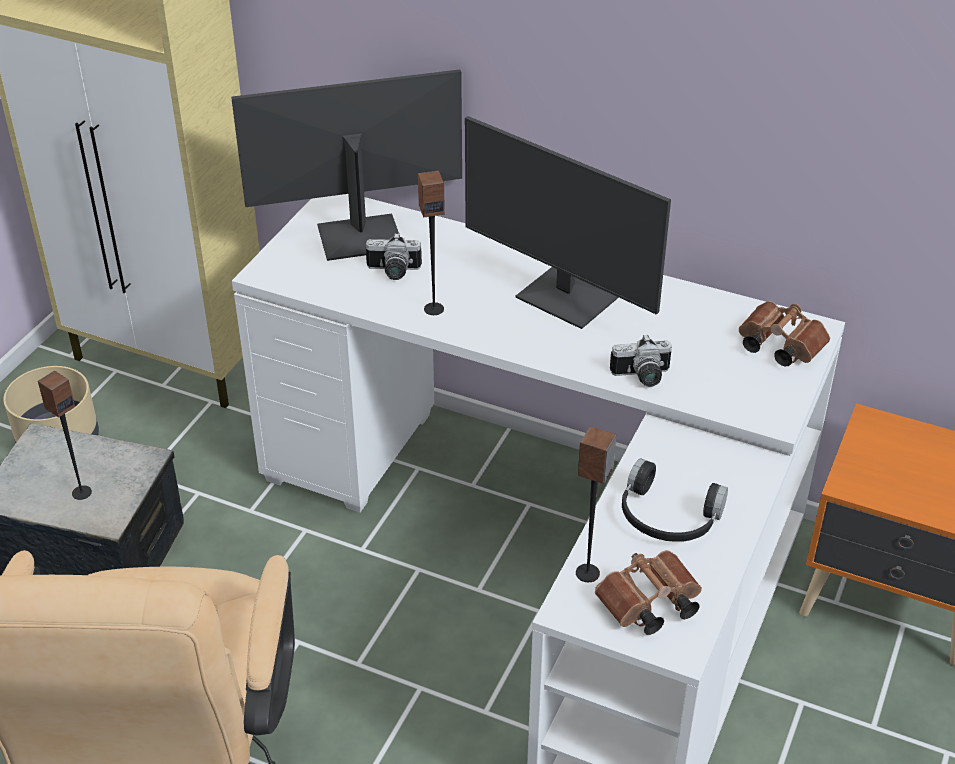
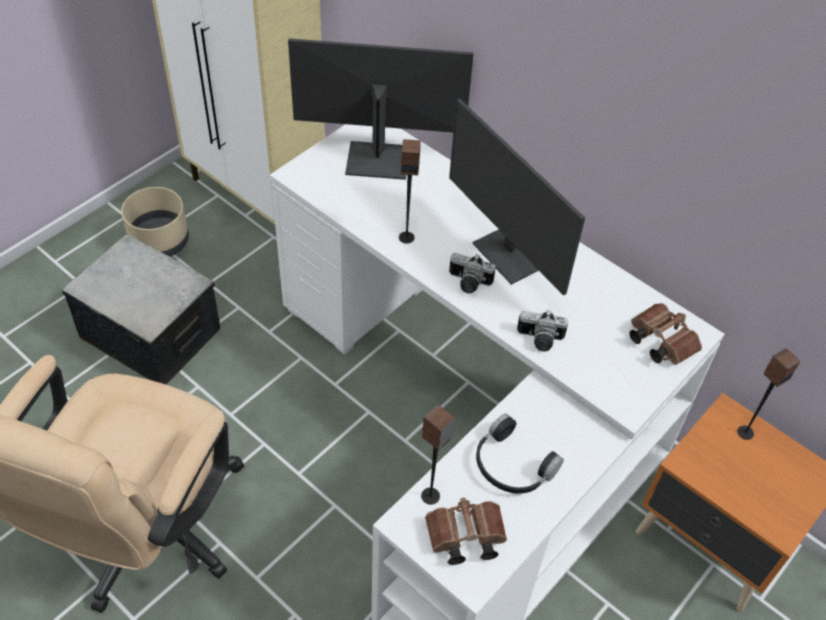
camera: 15 degrees right, 10 degrees up
speaker [38,371,92,500] -> speaker moved to [737,348,800,440]
camera [366,233,422,280] -> camera moved to [449,253,496,293]

